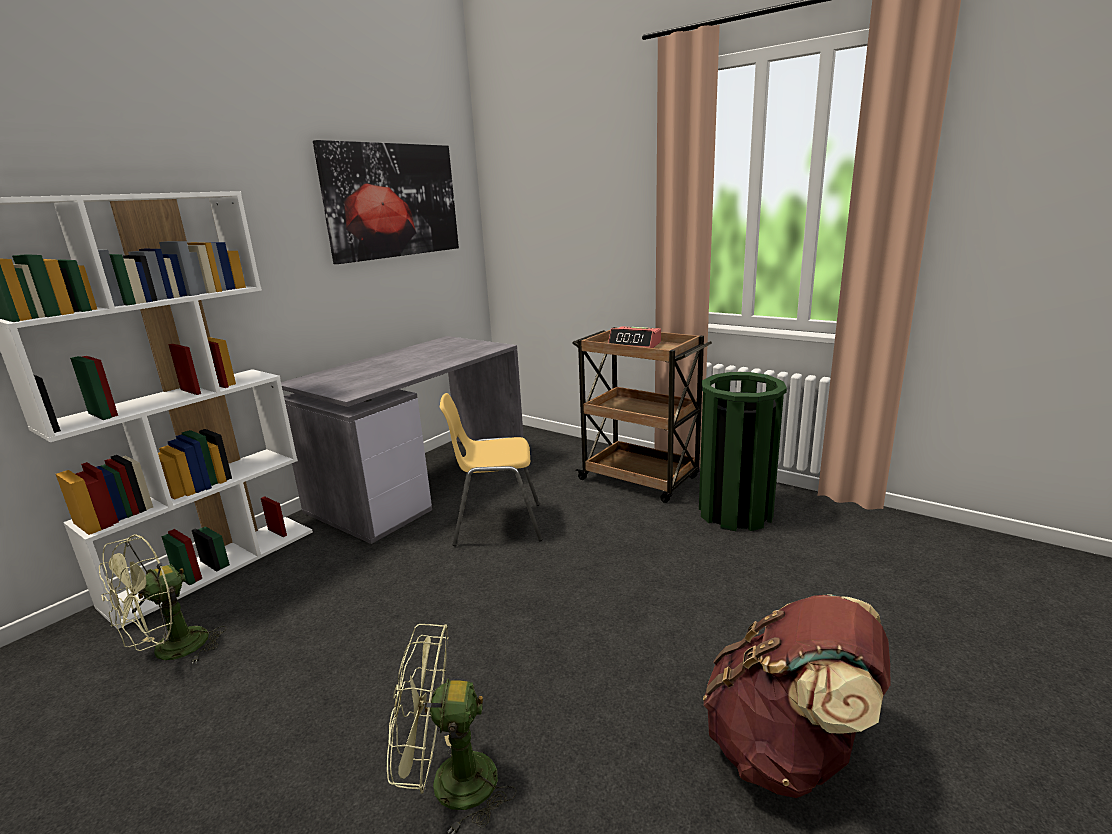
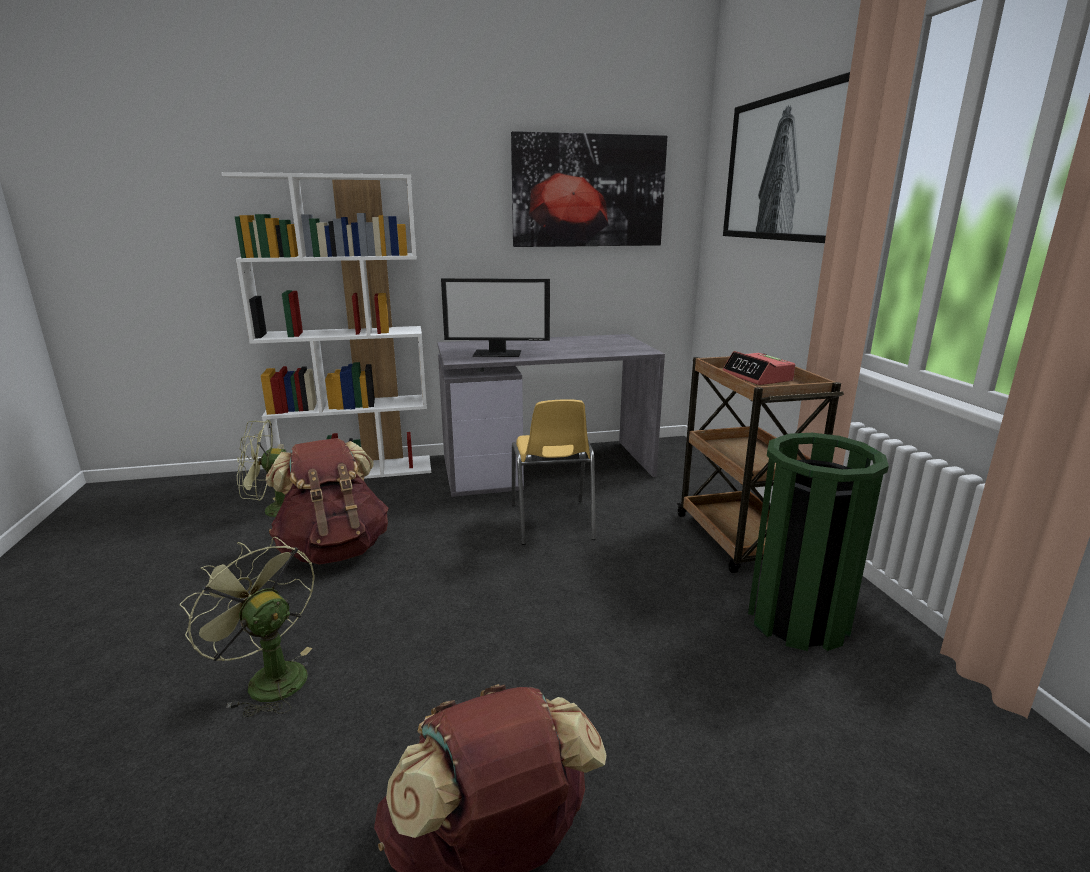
camera: 40 degrees right, 0 degrees up
yellow chair [440,393,542,546] -> yellow chair turned 135 degrees counterclockwise [512,399,596,545]
none -> brown backpack [266,438,388,565]
none -> monitor [441,278,550,357]
none -> picture [723,72,850,243]

